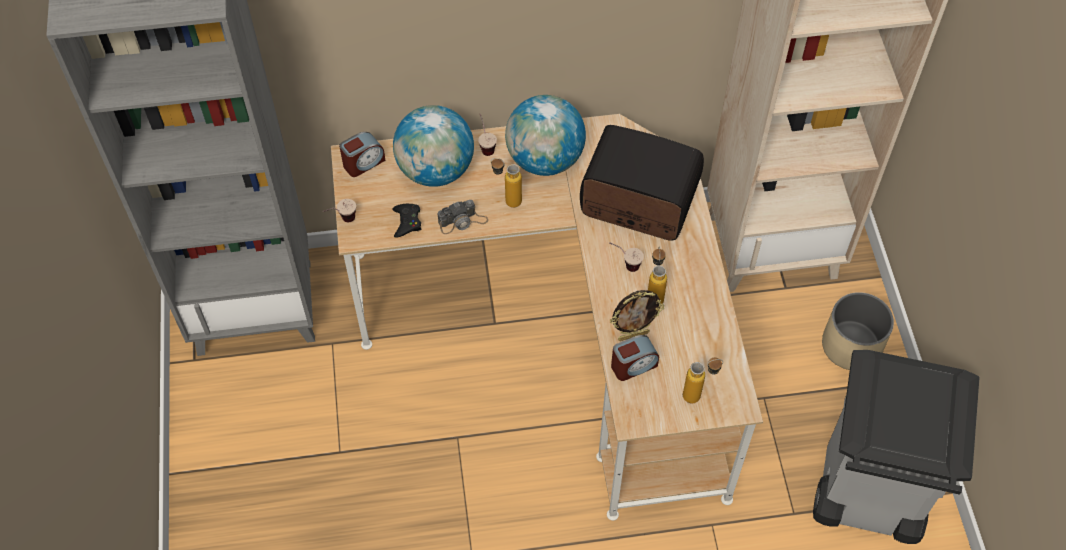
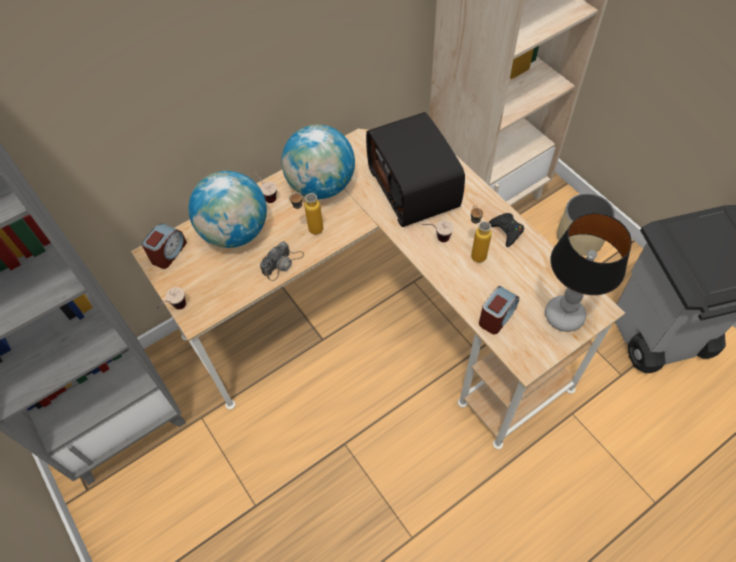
camera: 25 degrees left, 0 degrees up
black game controller [392,204,421,238] -> black game controller moved to [489,213,524,247]
radio [580,125,704,241] -> radio turned 105 degrees counterclockwise [366,112,465,227]
picture frame [610,290,665,341] -> none
bottle [683,358,723,403] -> table lamp [545,213,632,332]

